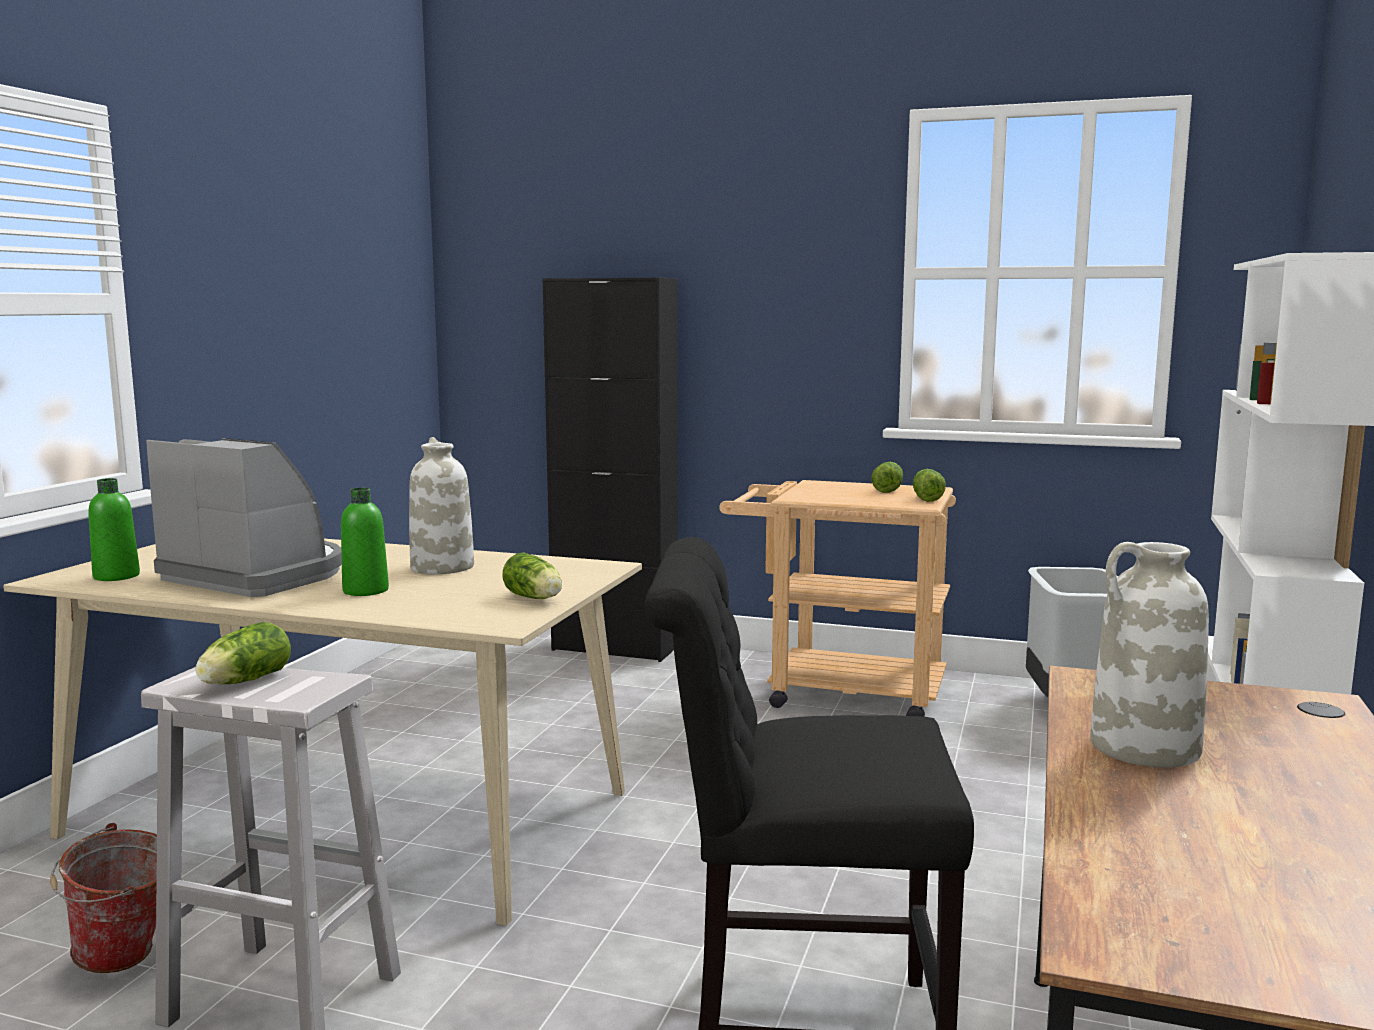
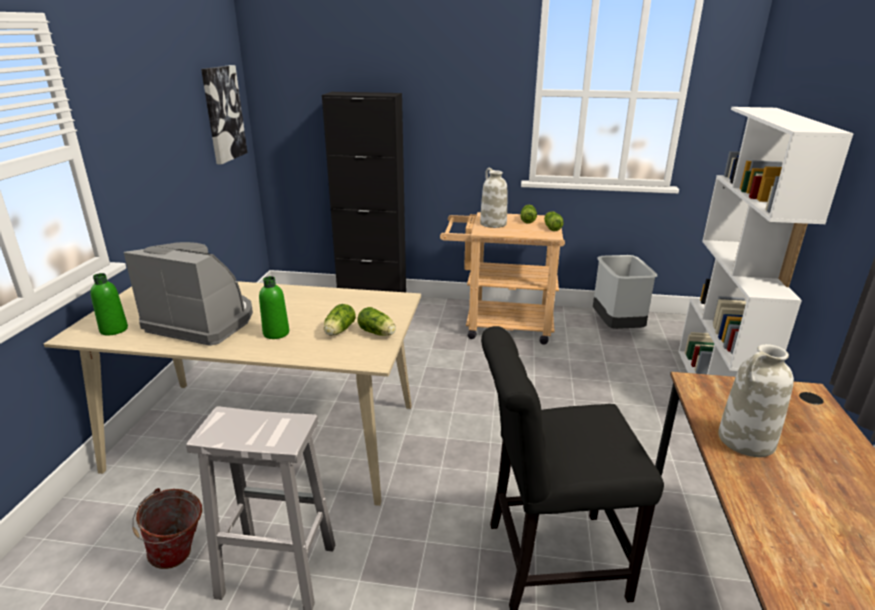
camera: 10 degrees left, 15 degrees up
lettuce [195,622,291,685] -> lettuce moved to [324,304,356,336]
white vase [409,437,474,574] -> white vase moved to [480,168,507,228]
none -> picture [201,65,247,164]

